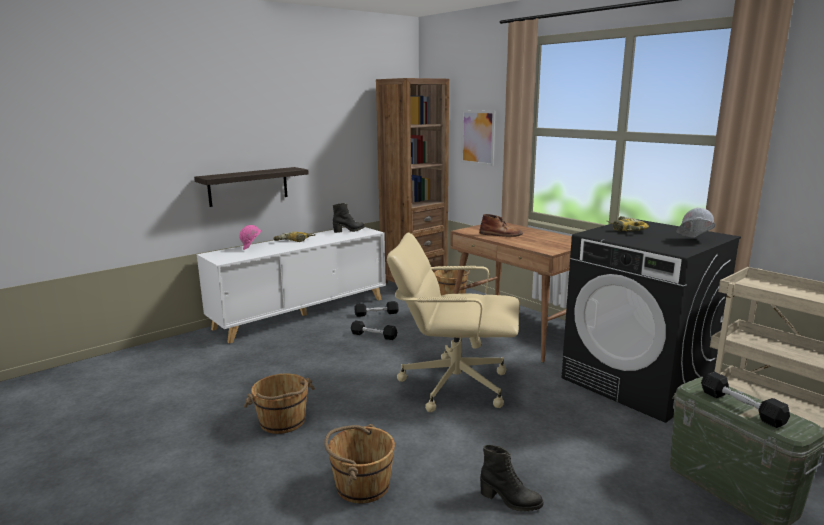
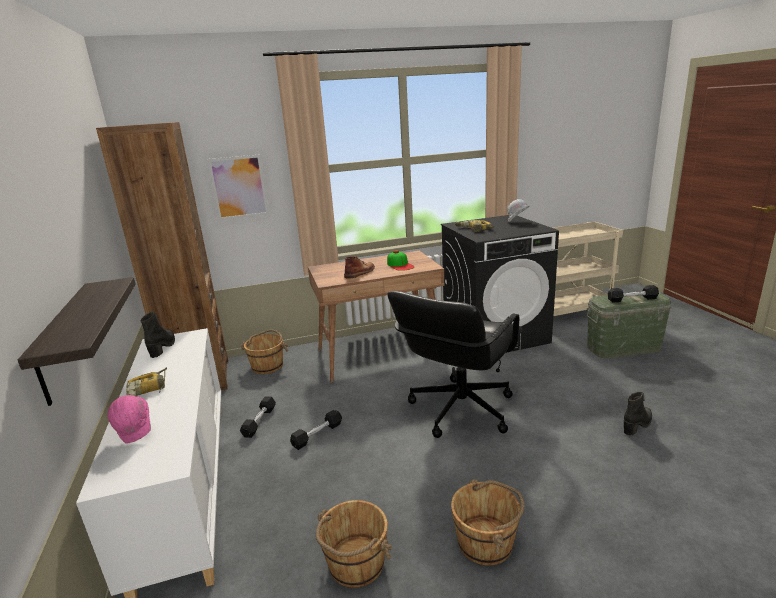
camera: 65 degrees left, 5 degrees up
brown bucket [324,424,395,504] -> brown bucket moved to [316,500,392,588]
beige office chair [387,232,519,412] -> black office chair [387,291,522,438]
none -> cap [387,250,414,271]

